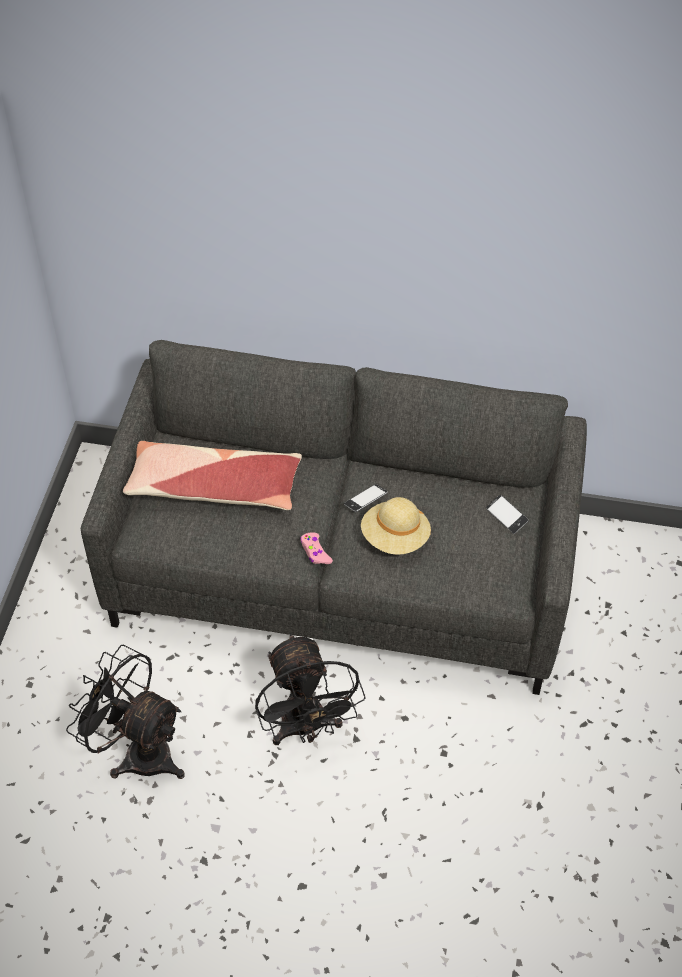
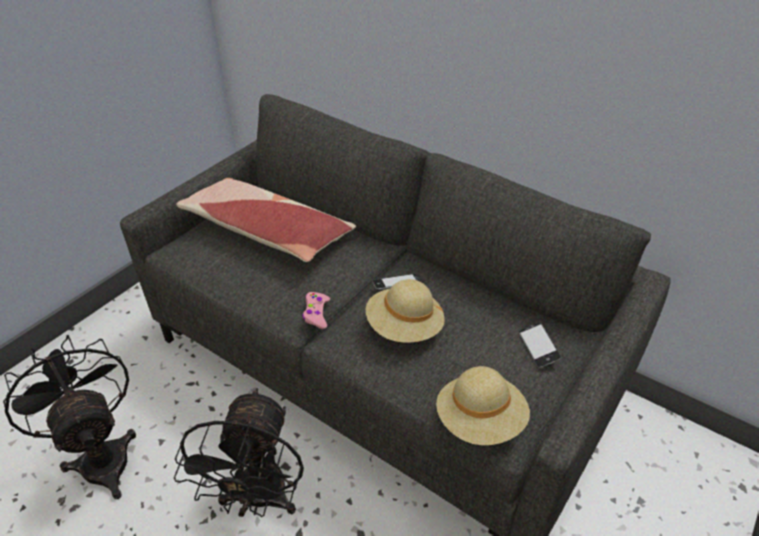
camera: 25 degrees right, 10 degrees down
none -> beige hat [436,366,530,445]

